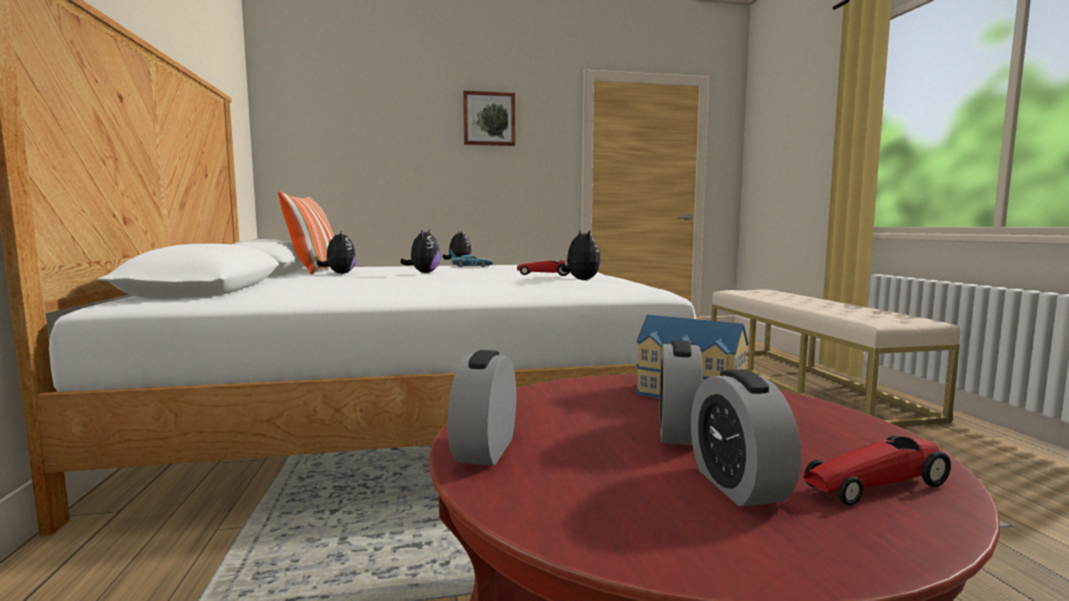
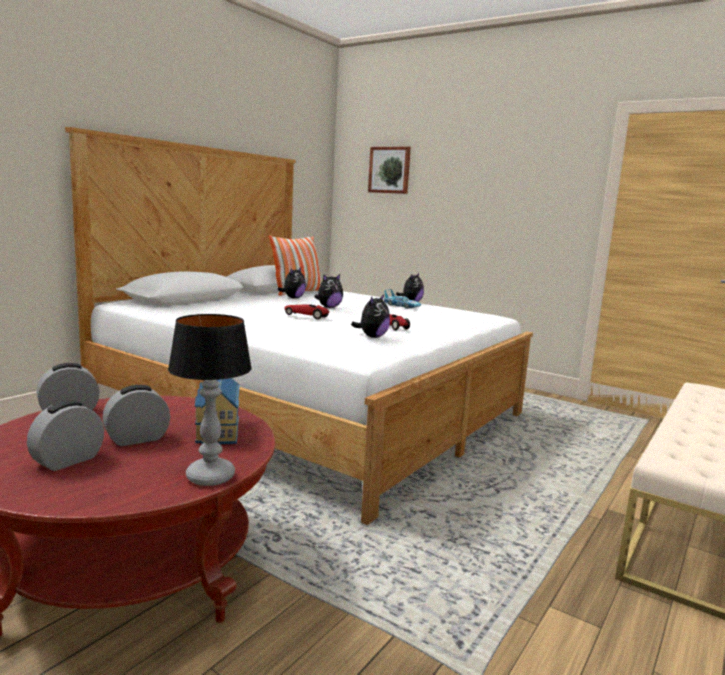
camera: 45 degrees right, 5 degrees up
picture [463,91,515,146] -> picture moved to [368,146,411,194]
toy car [803,436,951,505] -> toy car moved to [284,305,329,320]
none -> table lamp [168,314,252,486]

